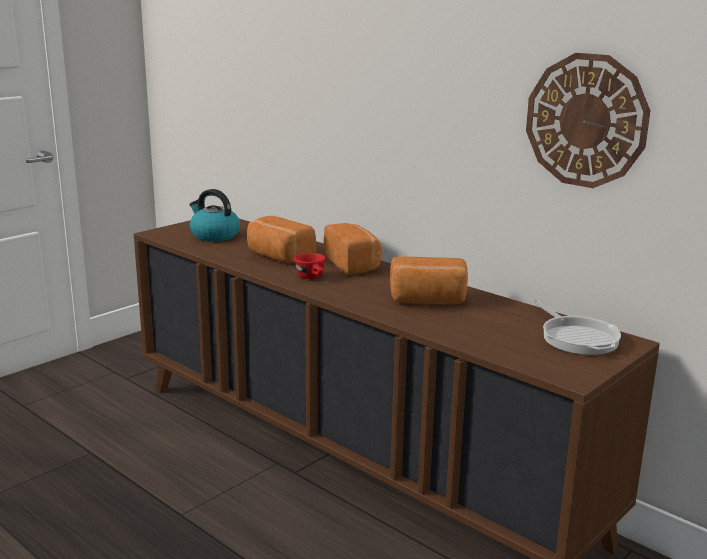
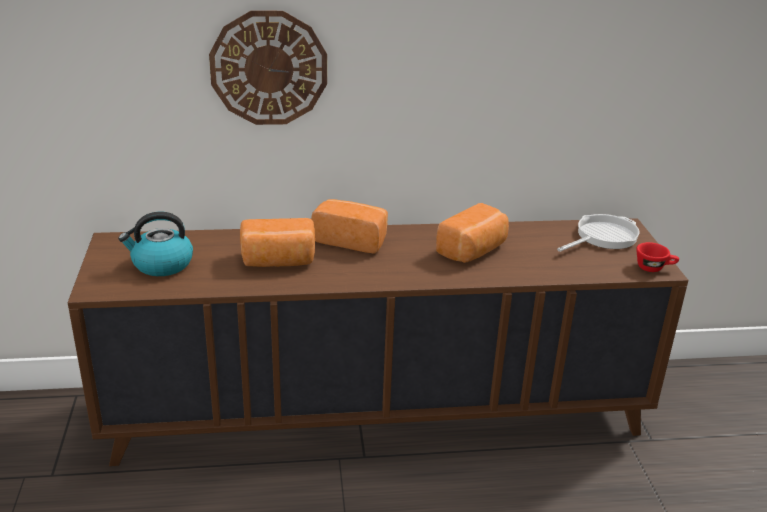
camera: 50 degrees left, 10 degrees up
red cup [294,253,326,279] -> red cup moved to [636,242,679,272]
wall clock [526,53,650,188] -> wall clock moved to [209,11,327,125]
frying pan [532,299,621,355] -> frying pan turned 60 degrees counterclockwise [557,214,640,252]

